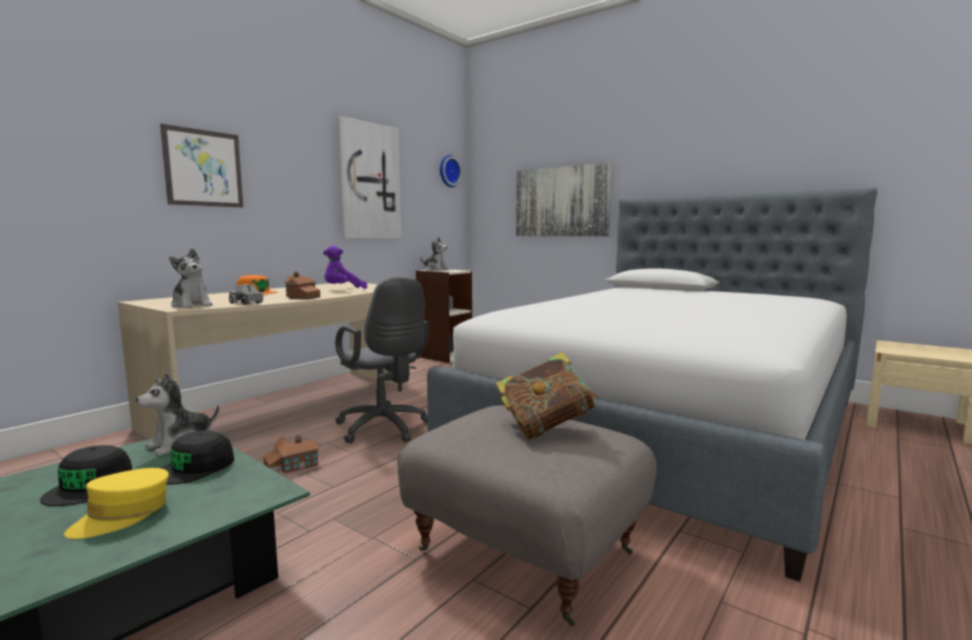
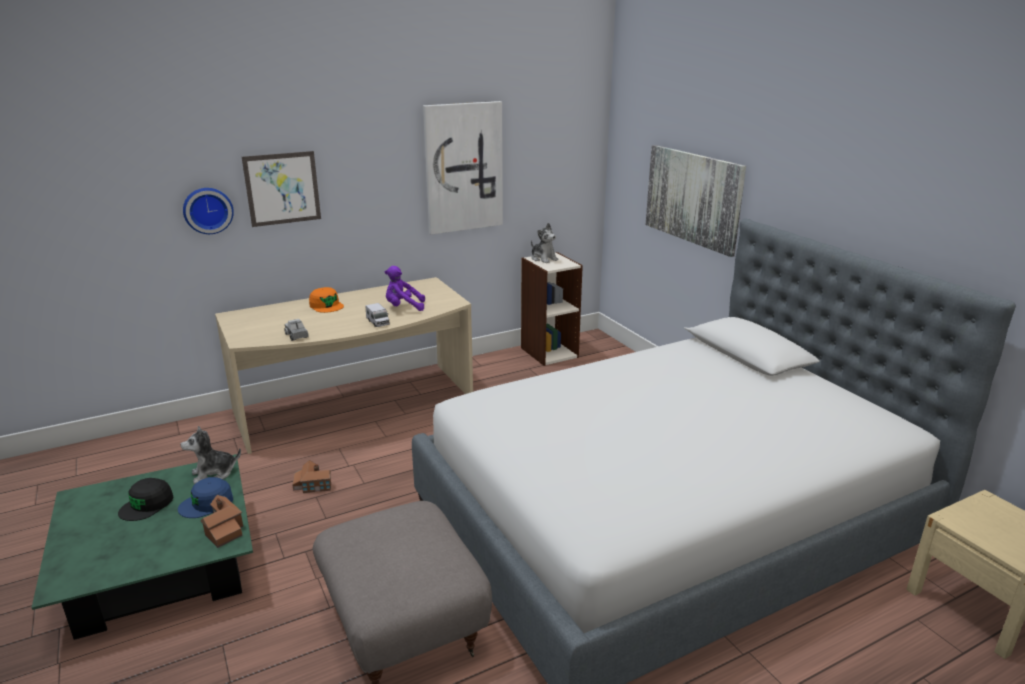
camera: 25 degrees right, 15 degrees up
yellow cap [64,468,169,539] -> none
black cap [161,430,234,485] -> blue cap [178,477,233,518]
plush toy [169,248,213,308] -> none
toy house [284,272,320,300] -> toy house moved to [200,495,243,548]
grey office chair [335,277,429,443] -> none
wall clock [440,155,462,187] -> wall clock moved to [183,188,234,234]
book [495,352,598,440] -> none
none -> toy truck [365,303,390,327]

